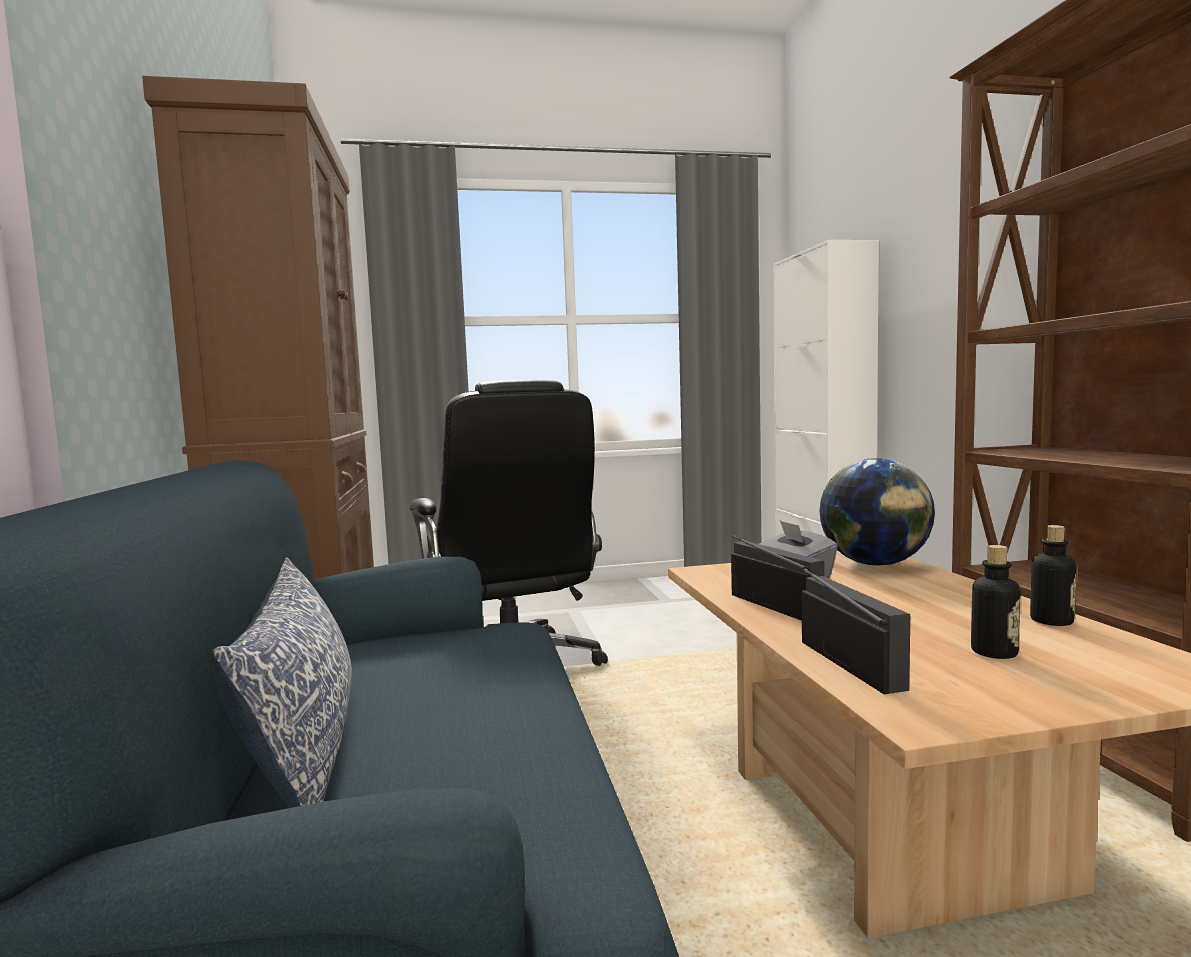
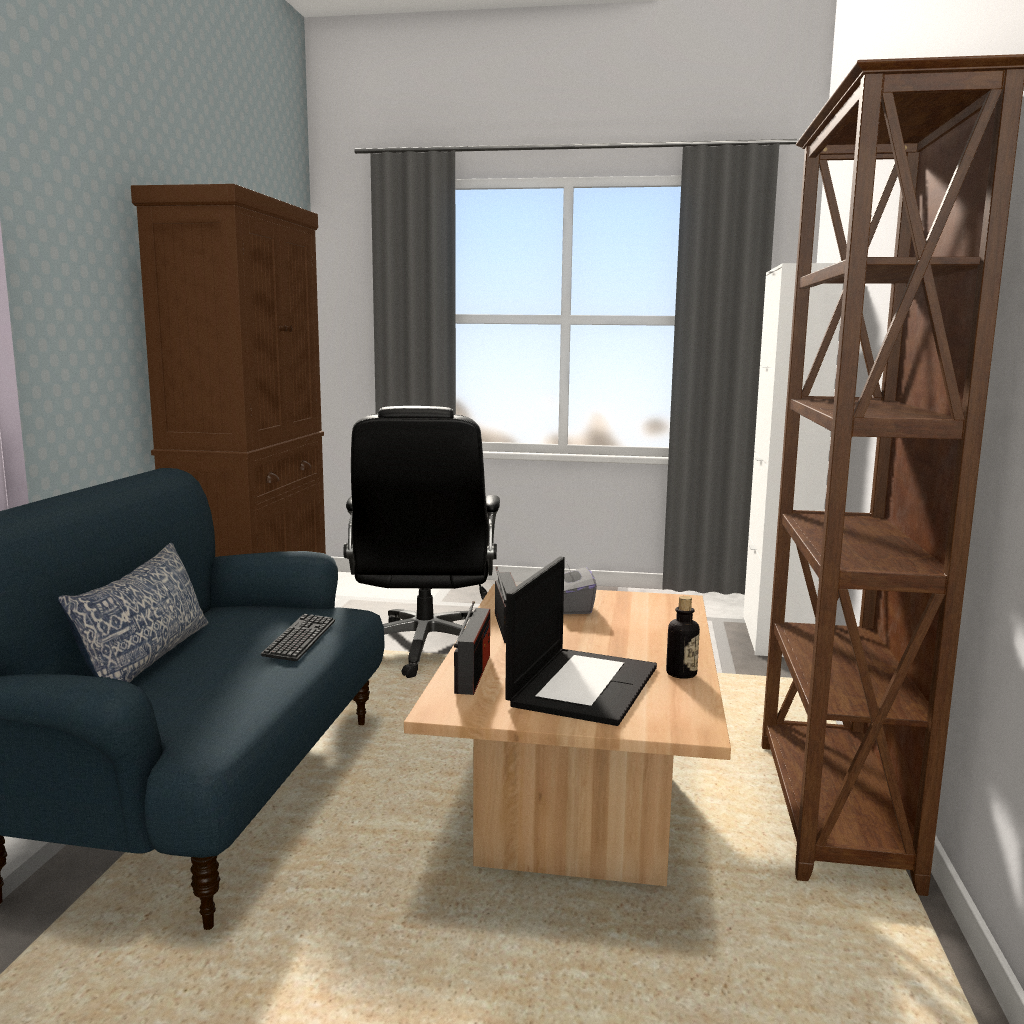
camera: 20 degrees right, 5 degrees up
globe [820,458,935,566] -> none
bottle [971,545,1021,659] -> laptop [505,557,657,726]
none -> keyboard [261,614,335,661]

